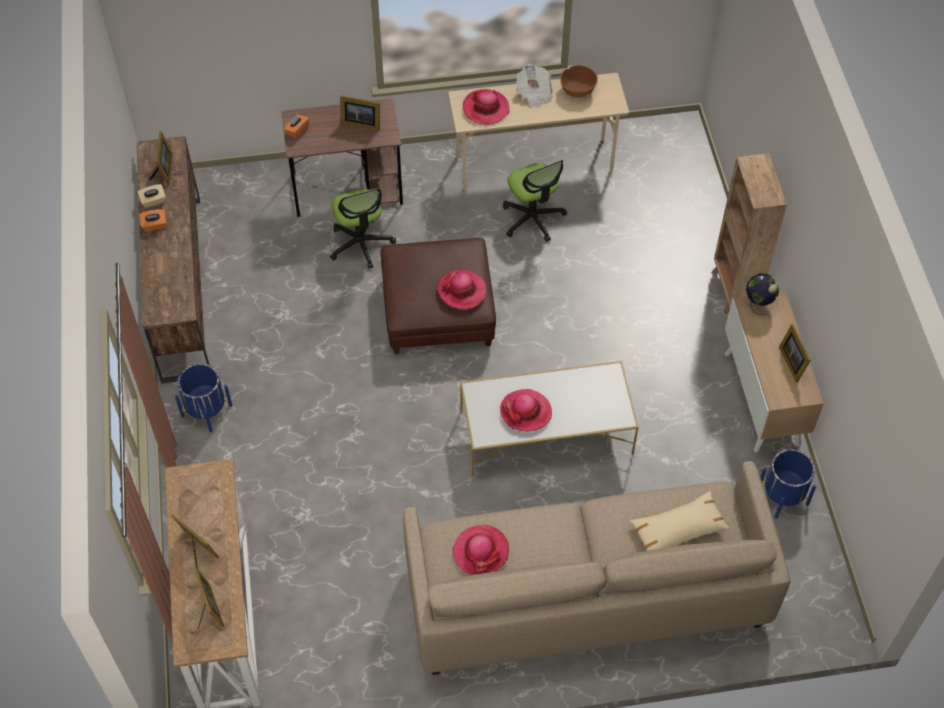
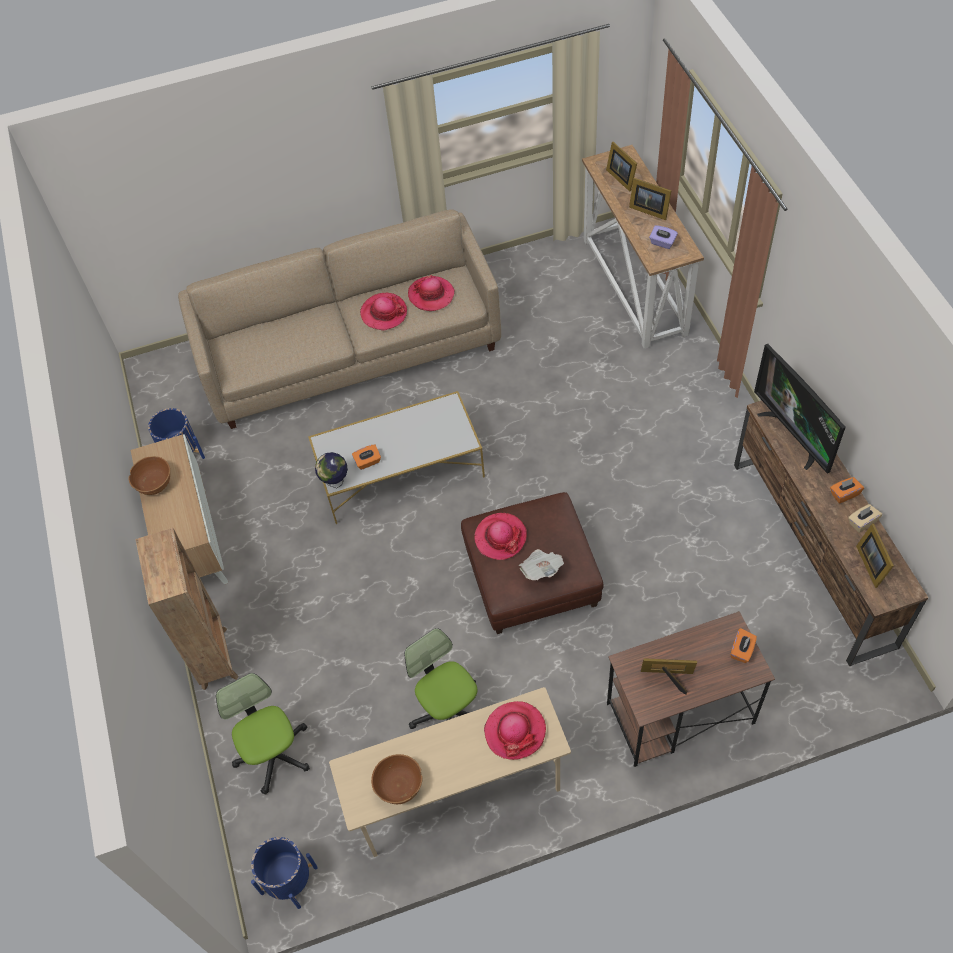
camera: 175 degrees right, 0 degrees up
blue planter [175,363,232,432] -> blue planter moved to [251,837,318,909]
office chair [330,188,396,269] -> office chair moved to [216,673,310,794]
hat [500,389,552,432] -> hat moved to [360,293,407,330]
newspaper [516,64,553,109] -> newspaper moved to [519,549,564,580]
beige pillow [629,491,730,551] -> none
globe [746,273,779,315] -> globe moved to [315,452,348,488]
picture frame [779,324,811,383] -> brown bowl [128,456,170,495]
none -> orange tissue box [352,444,381,470]
none -> purple tissue box [649,226,678,249]
none -> television [754,344,846,473]

